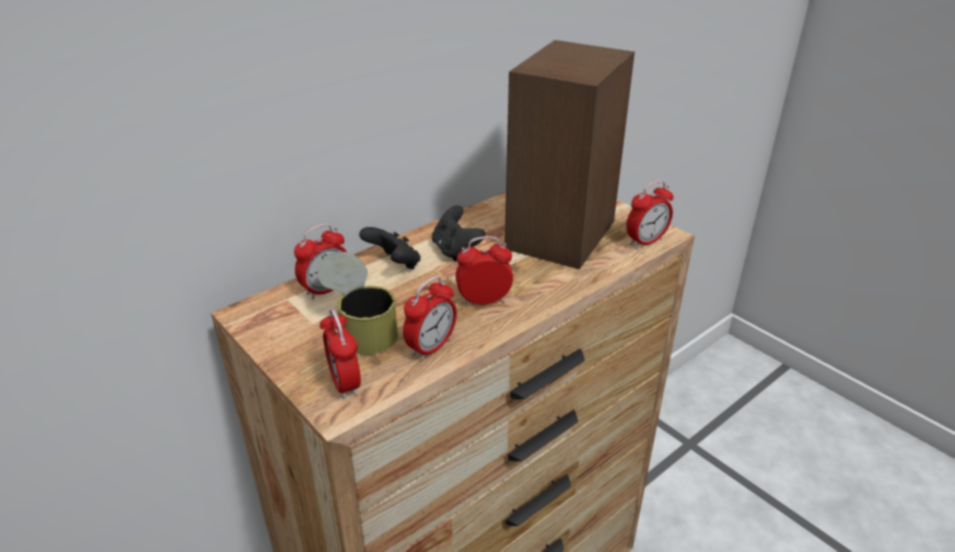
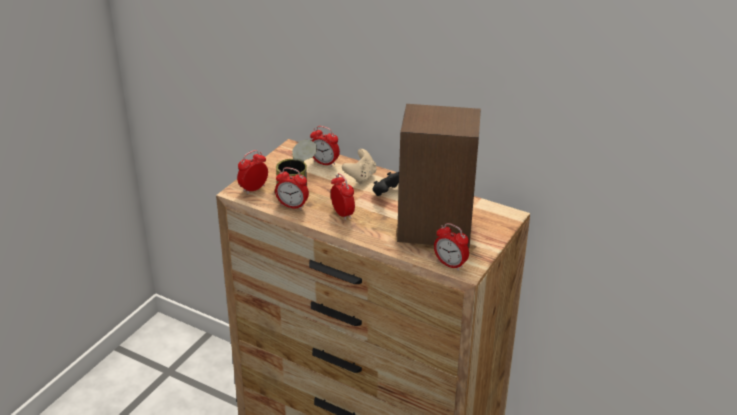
camera: 70 degrees right, 0 degrees up
black game controller [359,227,421,269] -> beige game controller [342,149,377,184]

